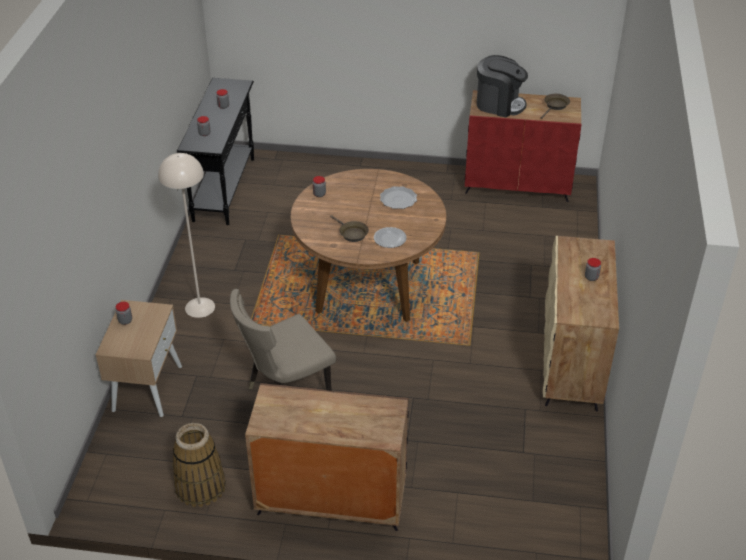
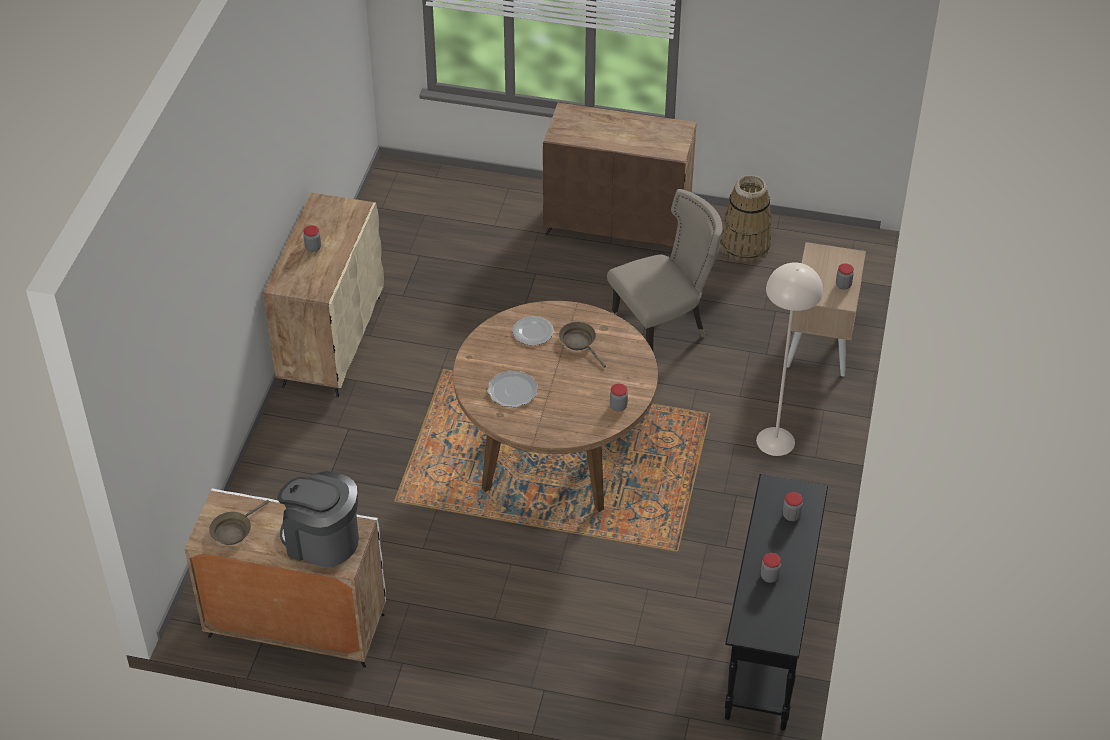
camera: 175 degrees left, 5 degrees up
red cabinet [465,90,581,202] -> white cabinet [184,488,386,668]

